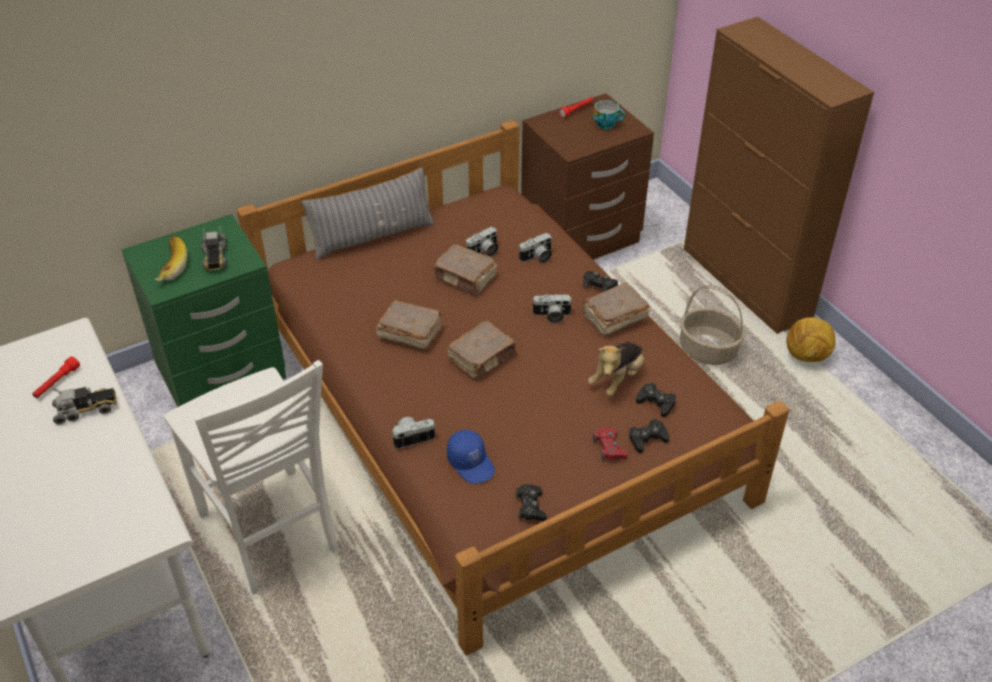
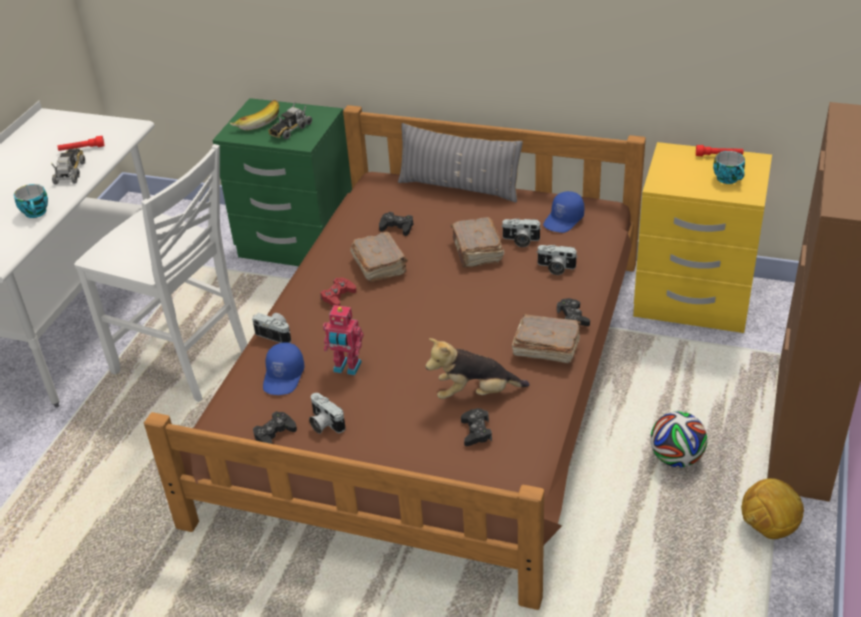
camera: 50 degrees right, 5 degrees down
toy truck [52,387,117,425] -> toy truck turned 120 degrees counterclockwise [51,148,85,184]
white chair [164,360,339,594] -> white chair turned 75 degrees counterclockwise [74,144,248,402]
brown book [447,321,516,379] -> none
brown nightstand [521,93,654,260] -> yellow nightstand [633,142,772,333]
camera [532,294,572,324] -> camera moved to [309,393,346,434]
red game controller [593,427,628,461] -> red game controller moved to [320,278,357,306]
black game controller [629,419,669,453] -> black game controller moved to [379,212,413,236]
basket [680,285,744,365] -> football [650,411,707,468]
none -> cup [14,184,48,218]
none -> toy robot [323,305,363,375]
none -> blue cap [543,191,584,233]

